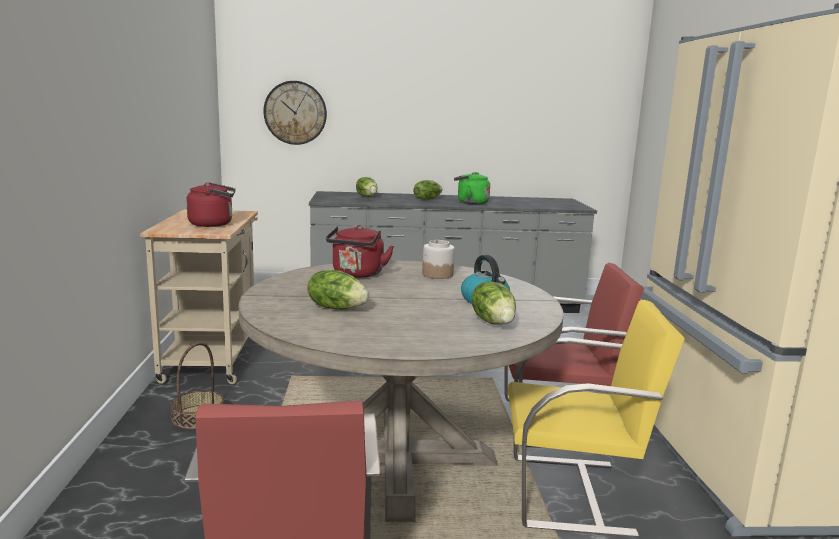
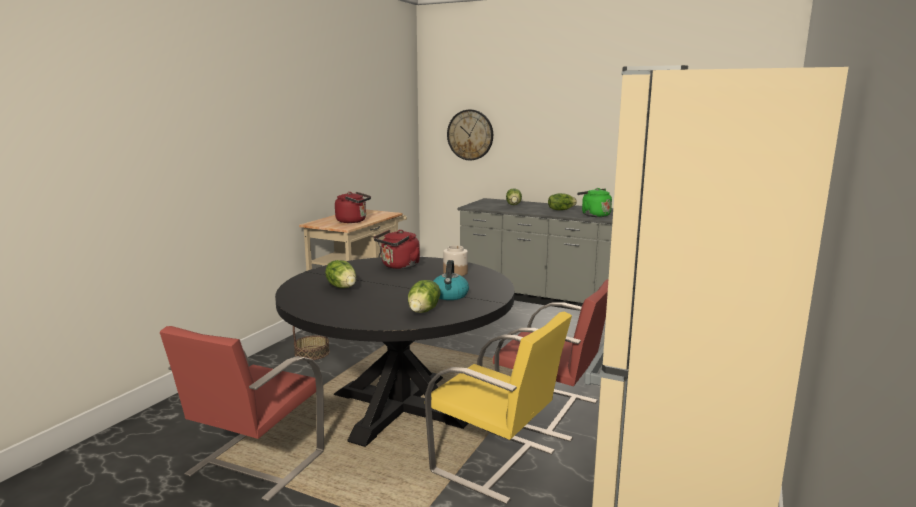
camera: 30 degrees right, 0 degrees up
beige dining table [239,260,564,522] -> black dining table [275,257,514,447]

